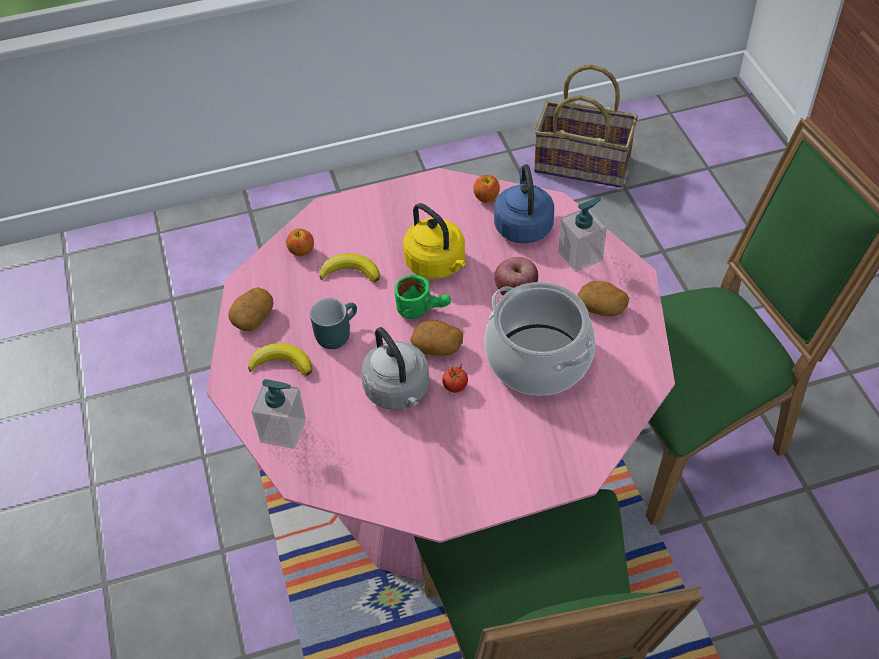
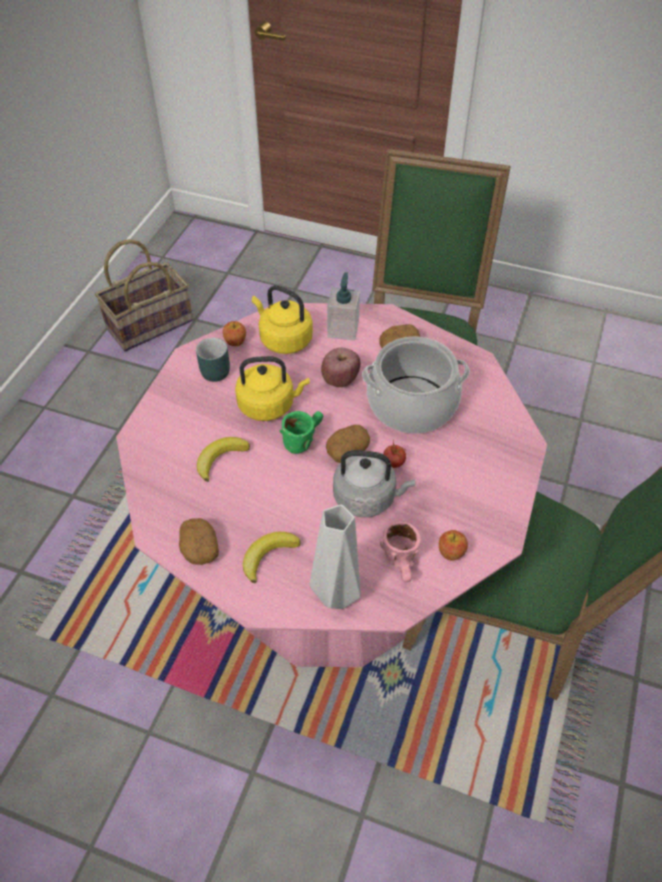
camera: 55 degrees left, 0 degrees up
soap dispenser [251,379,306,449] -> grey vase [310,505,361,609]
apple [286,229,314,256] -> apple moved to [439,530,468,561]
turquoise mug [310,298,357,349] -> turquoise mug moved to [196,338,230,382]
blue kettle [494,164,554,243] -> yellow kettle [252,285,313,354]
none -> pink mug [380,522,421,582]

